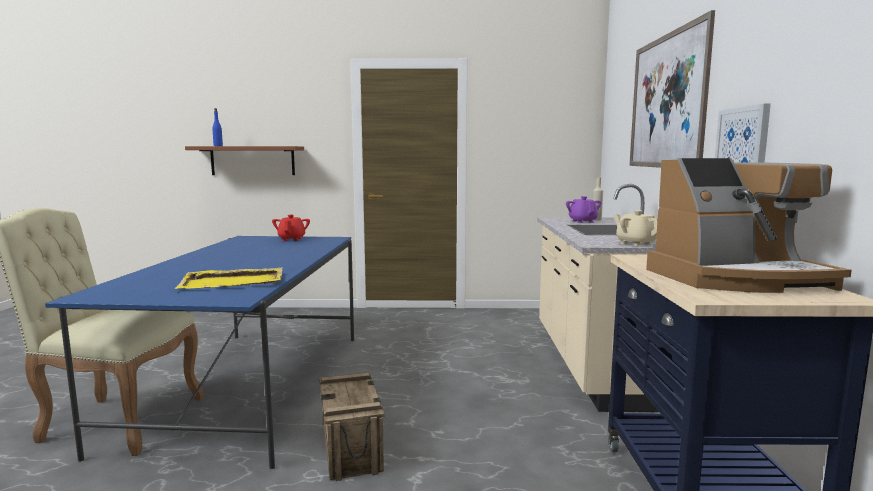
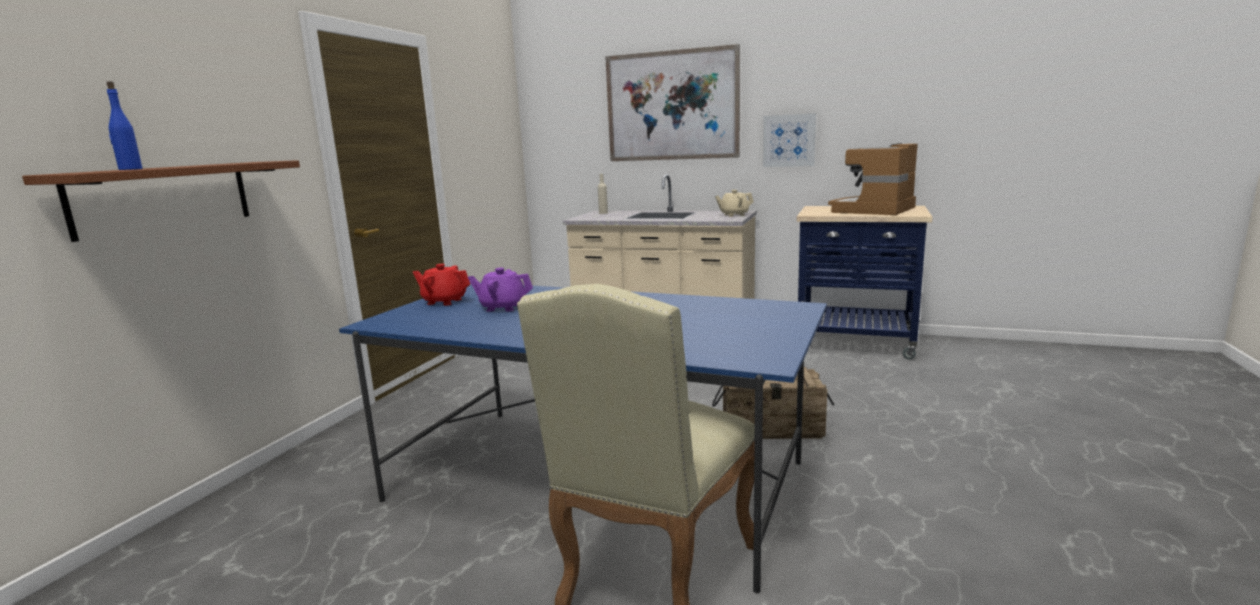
camera: 70 degrees left, 5 degrees up
yellow tray [175,268,283,289] -> none
purple teapot [566,196,602,223] -> purple teapot moved to [468,268,533,312]
coffee machine [646,158,852,293] -> coffee machine turned 150 degrees counterclockwise [828,143,918,215]

